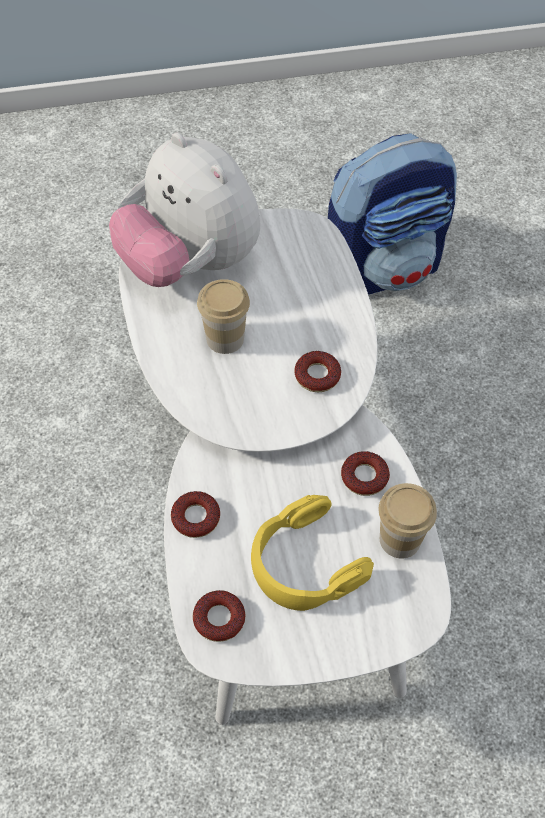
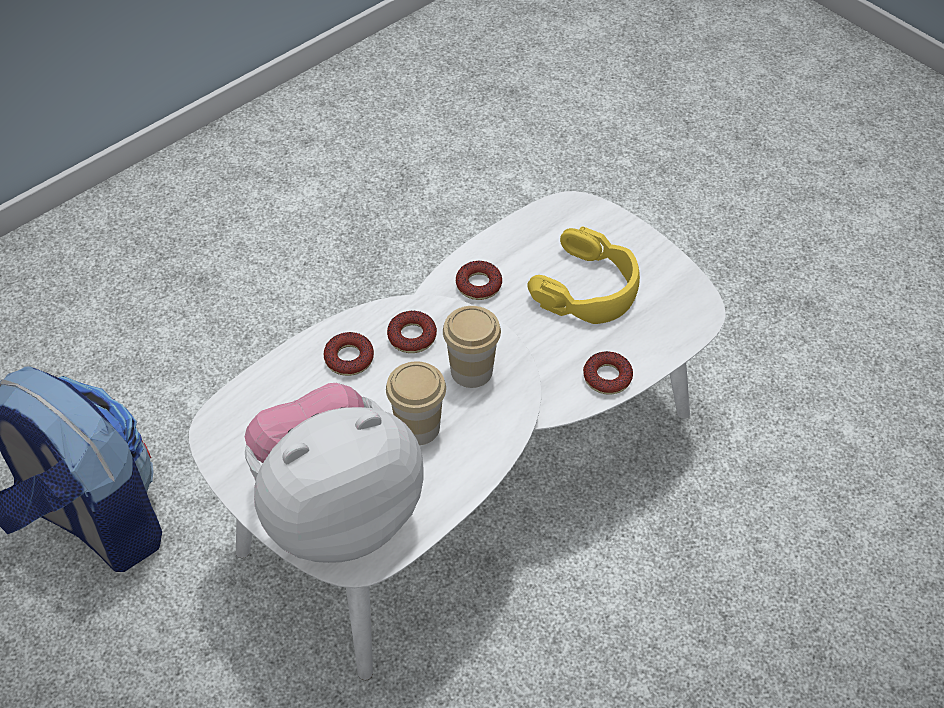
camera: 120 degrees left, 5 degrees down
plush toy [109,133,260,287] -> plush toy turned 135 degrees counterclockwise [245,383,424,563]
donut [193,590,245,642] -> donut moved to [324,332,374,376]
cup [379,483,437,559] -> cup moved to [443,306,501,388]

